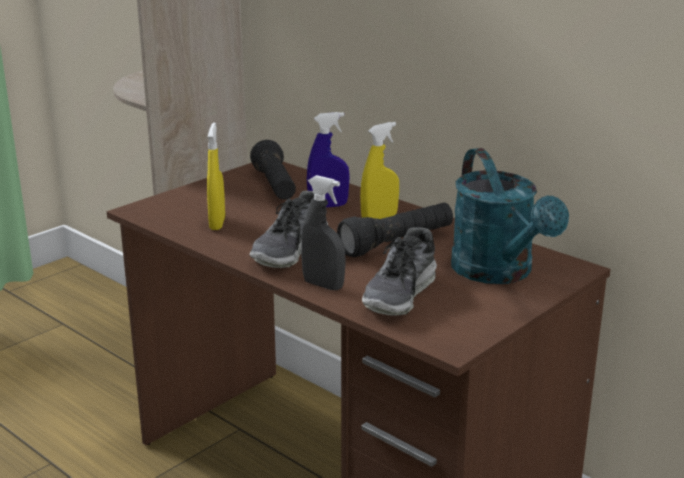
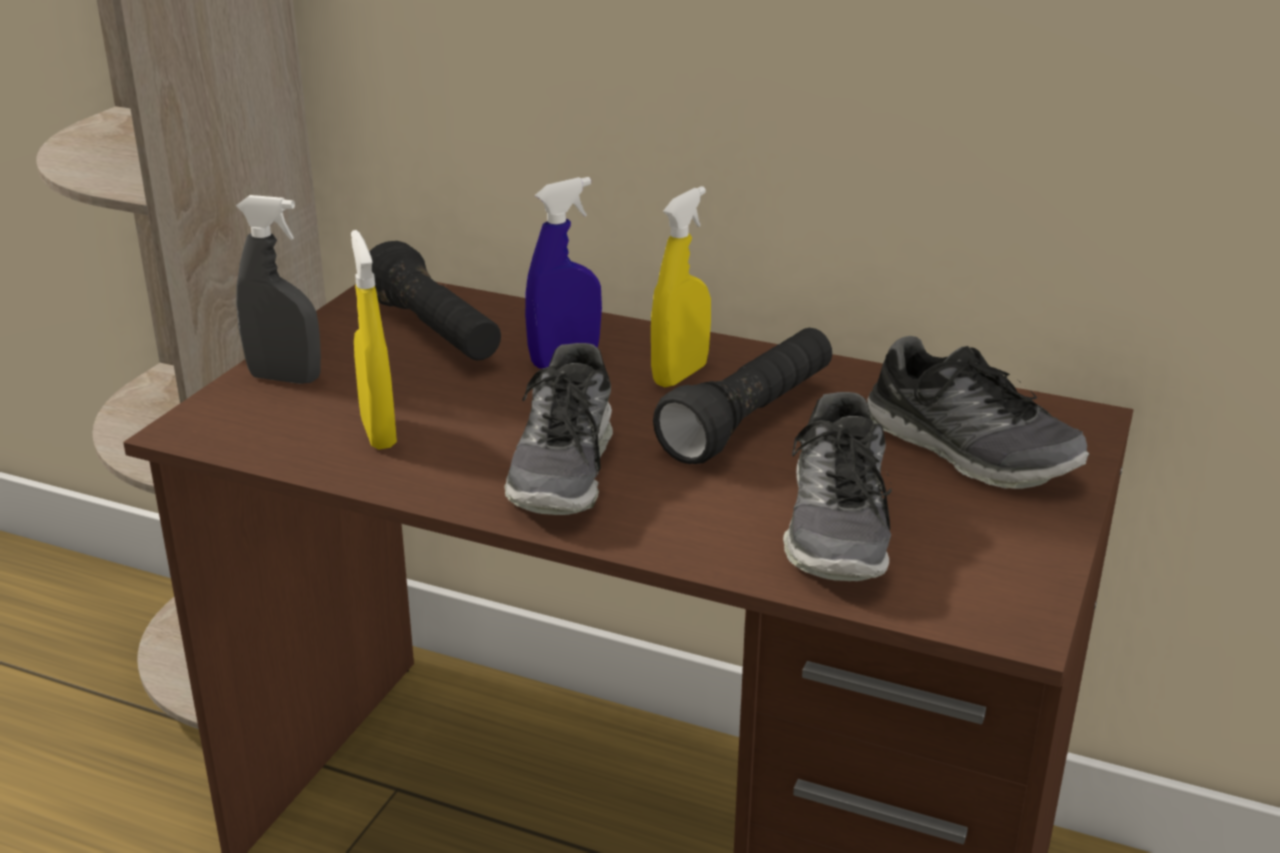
camera: 20 degrees left, 5 degrees up
grey spray bottle [301,175,346,290] -> grey spray bottle moved to [236,195,321,384]
turquoise watering can [451,148,569,284] -> shoe [867,336,1090,489]

